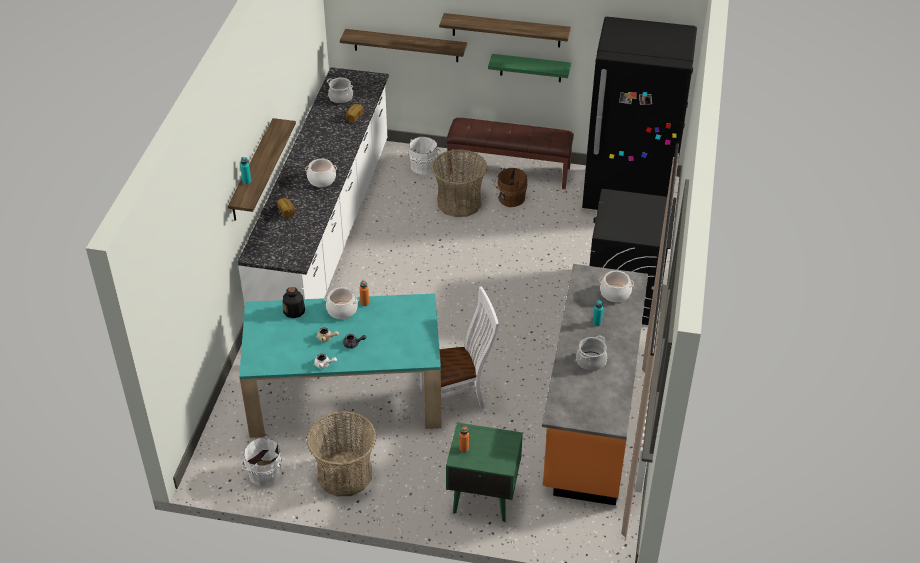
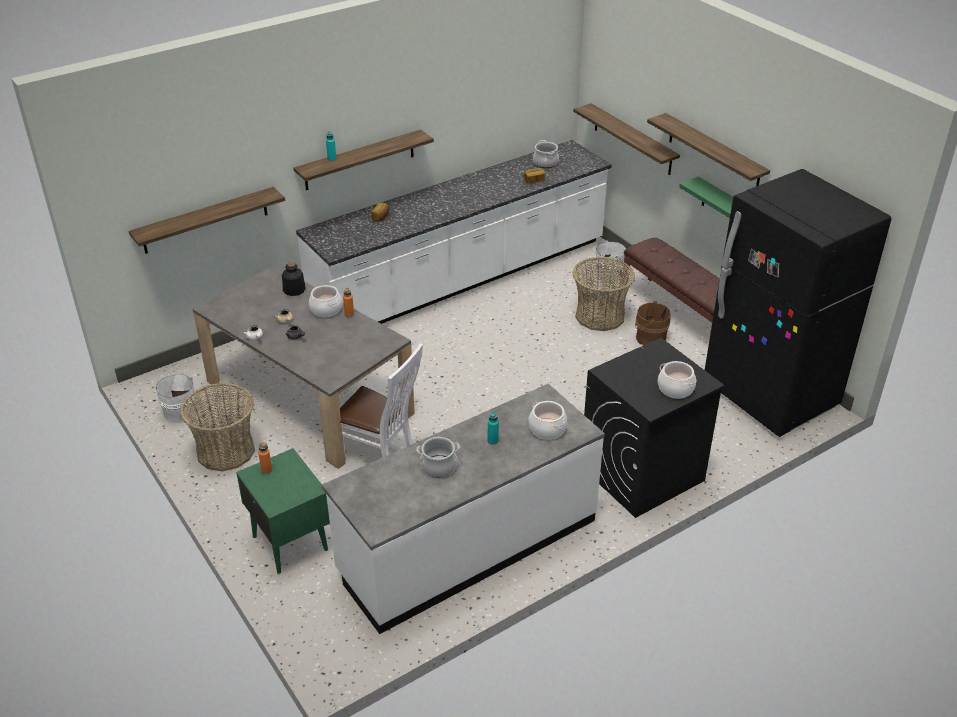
camera: 45 degrees right, 5 degrees down
turquoise dining table [239,293,441,438] -> grey dining table [193,265,415,469]
cooking pot [305,159,337,187] -> cooking pot moved to [658,361,696,399]
orange counter [542,264,648,506] -> white counter [322,384,605,634]
none -> shelf [129,187,285,254]

